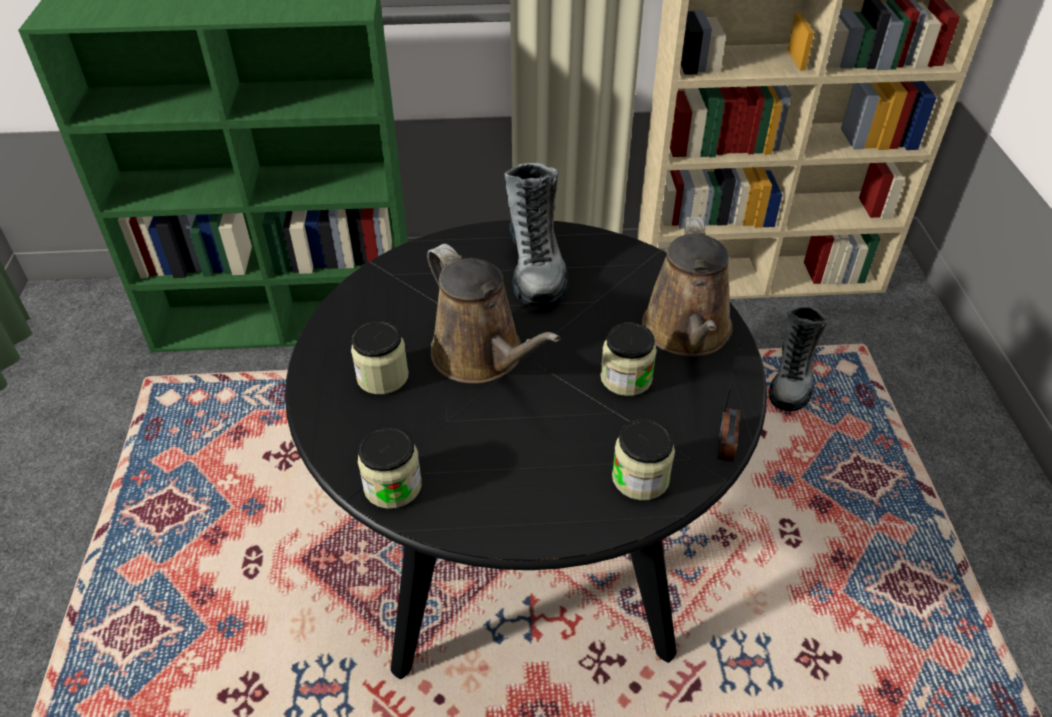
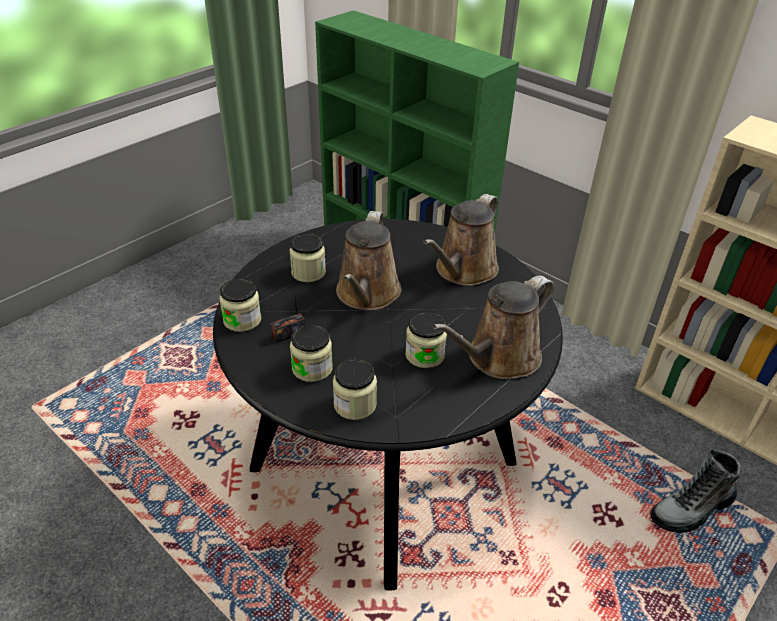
camera: 45 degrees right, 5 degrees down
boot [504,163,568,306] -> brown watering can [423,194,499,286]
radio [717,342,741,462] -> radio moved to [271,261,305,343]
none -> jar [290,325,333,382]

